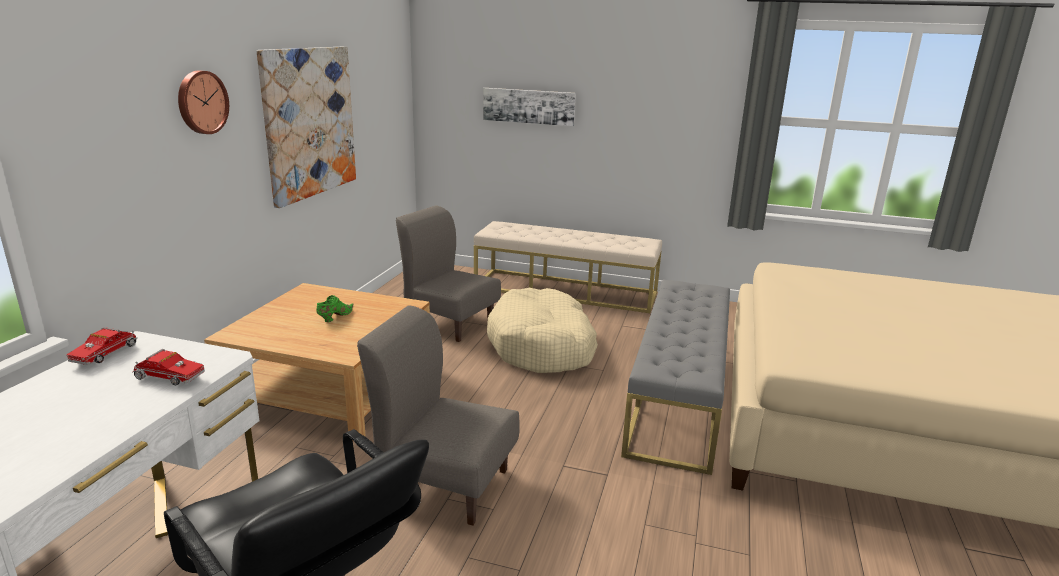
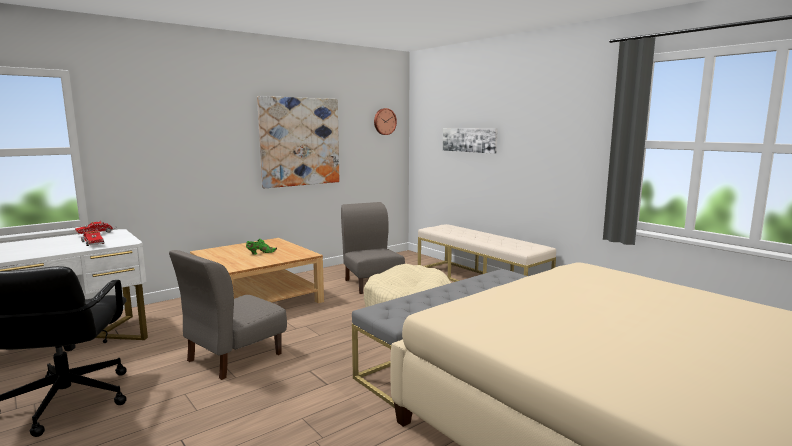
camera: 35 degrees right, 10 degrees down
wall clock [178,71,229,134] -> wall clock moved to [374,108,397,135]
grey chair [357,305,520,526] -> grey chair turned 105 degrees counterclockwise [169,250,287,380]

